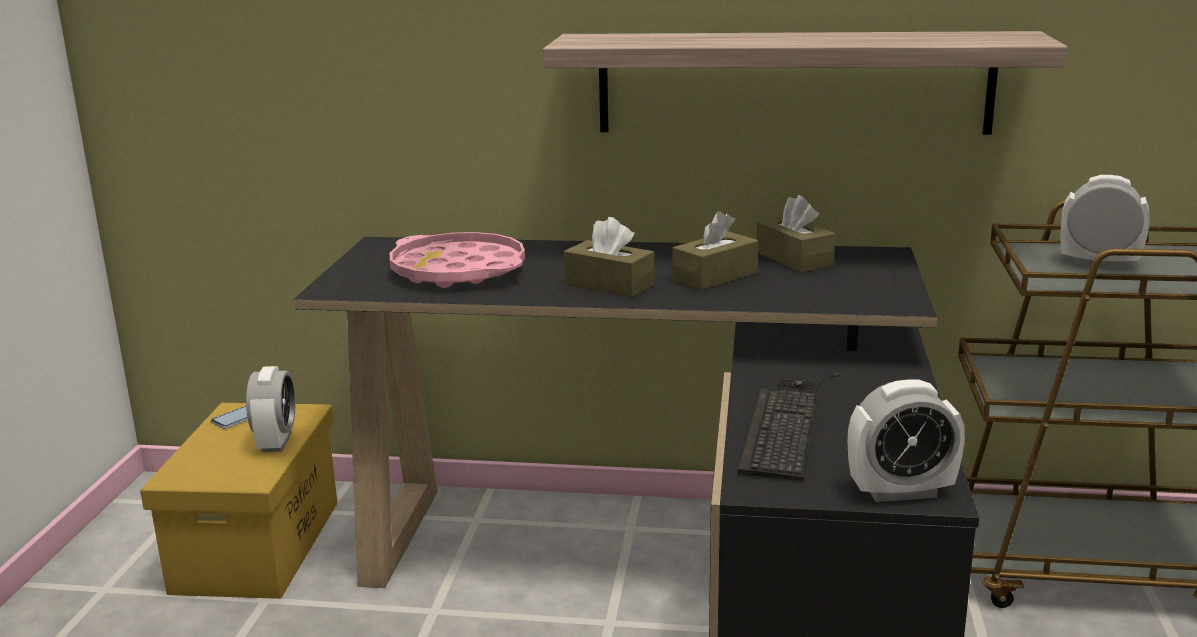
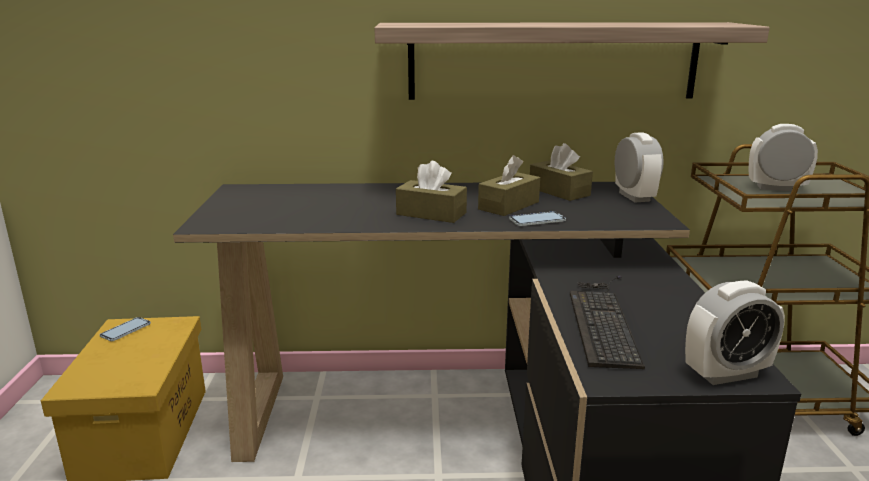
camera: 10 degrees left, 0 degrees up
alarm clock [246,366,296,452] -> alarm clock moved to [614,132,664,202]
pink tray [390,232,525,288] -> none
none -> phone [509,212,566,226]

